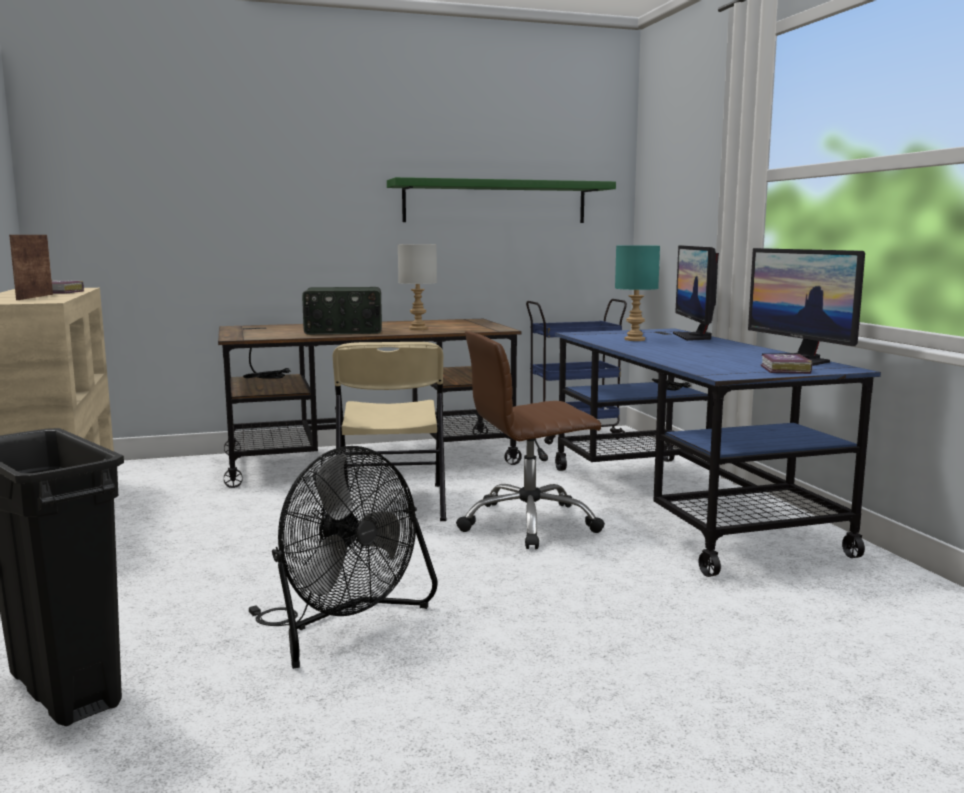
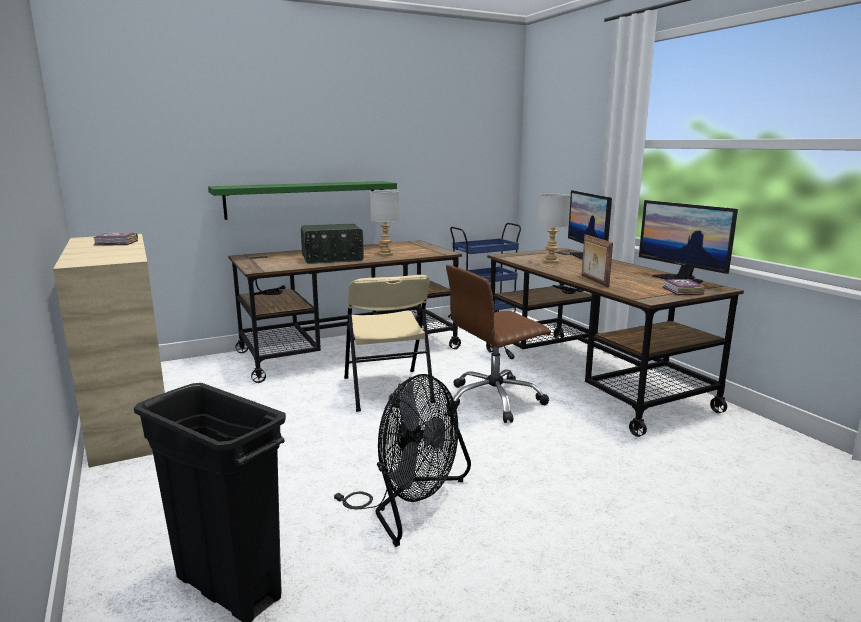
camera: 10 degrees left, 5 degrees up
picture frame [9,235,53,300] -> picture frame moved to [582,234,613,288]
green shelf [387,177,616,223] -> green shelf moved to [208,181,397,220]
blue desk [555,328,881,577] -> brown desk [486,248,744,437]
turquoise table lamp [615,245,660,341] -> grey table lamp [538,194,571,263]

